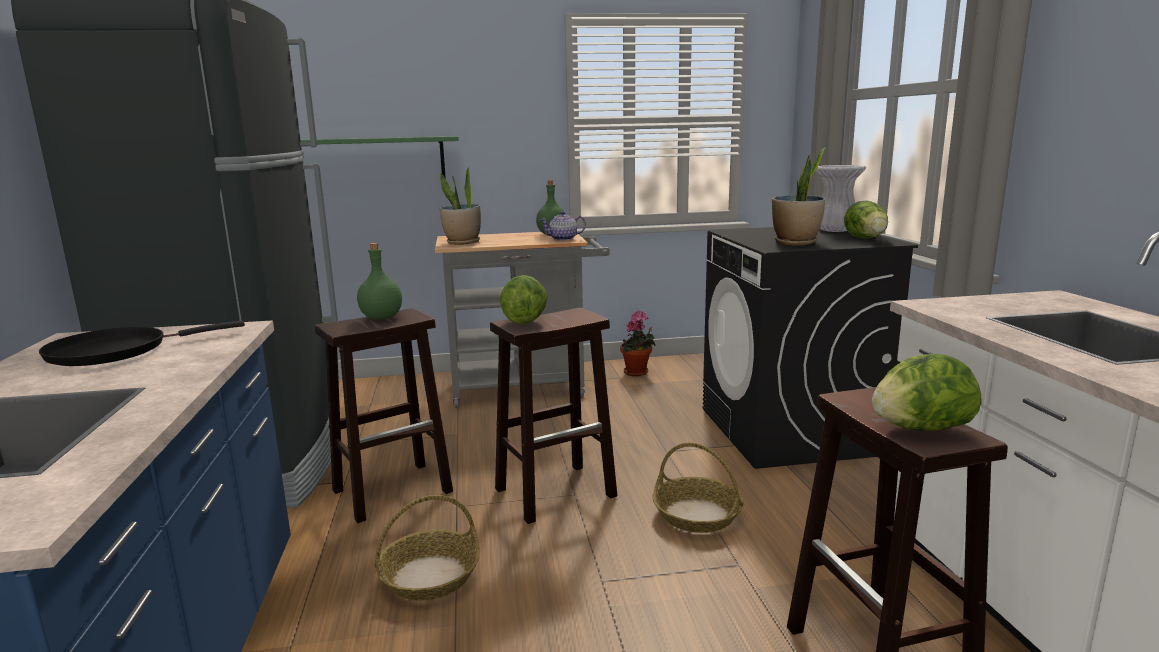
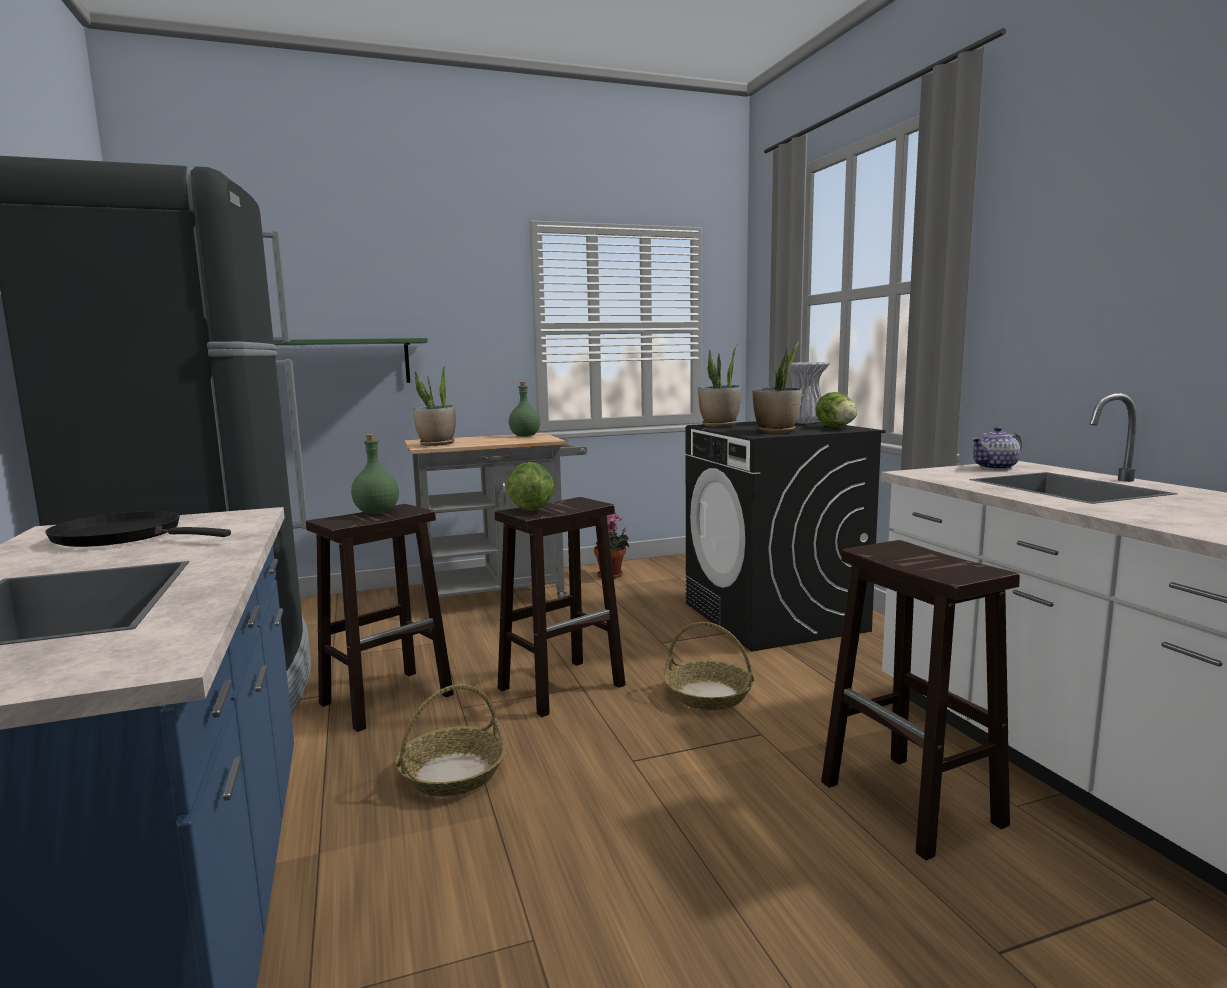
camera: 10 degrees left, 5 degrees down
black frying pan [39,320,245,366] -> black frying pan turned 60 degrees clockwise [45,511,231,547]
teapot [540,211,586,241] -> teapot moved to [972,427,1022,470]
lettuce [872,354,981,431] -> none
none -> potted plant [698,344,741,427]

